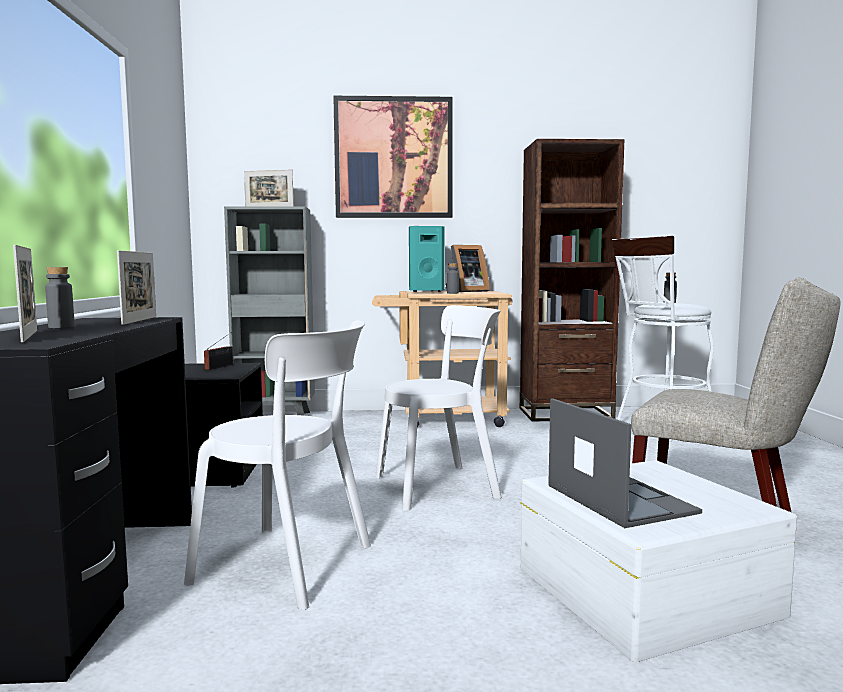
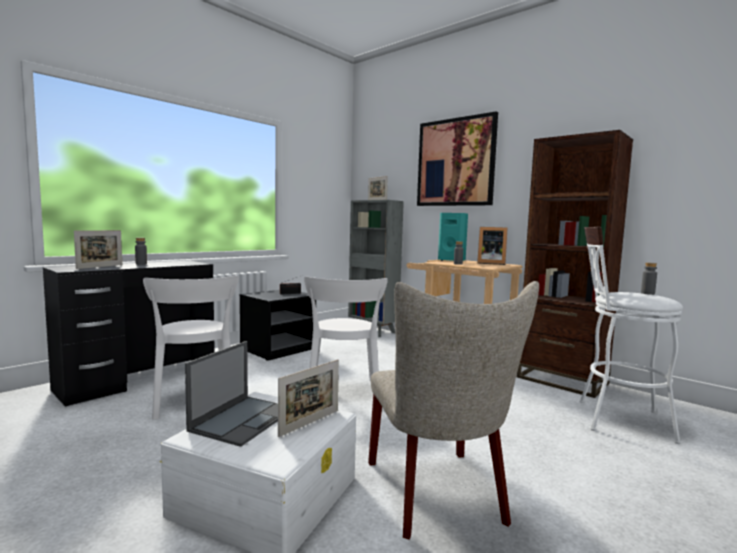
camera: 45 degrees right, 0 degrees up
picture frame [117,250,156,325] -> picture frame moved to [278,359,339,437]
white chair [376,305,502,511] -> white chair turned 60 degrees clockwise [304,276,388,381]

